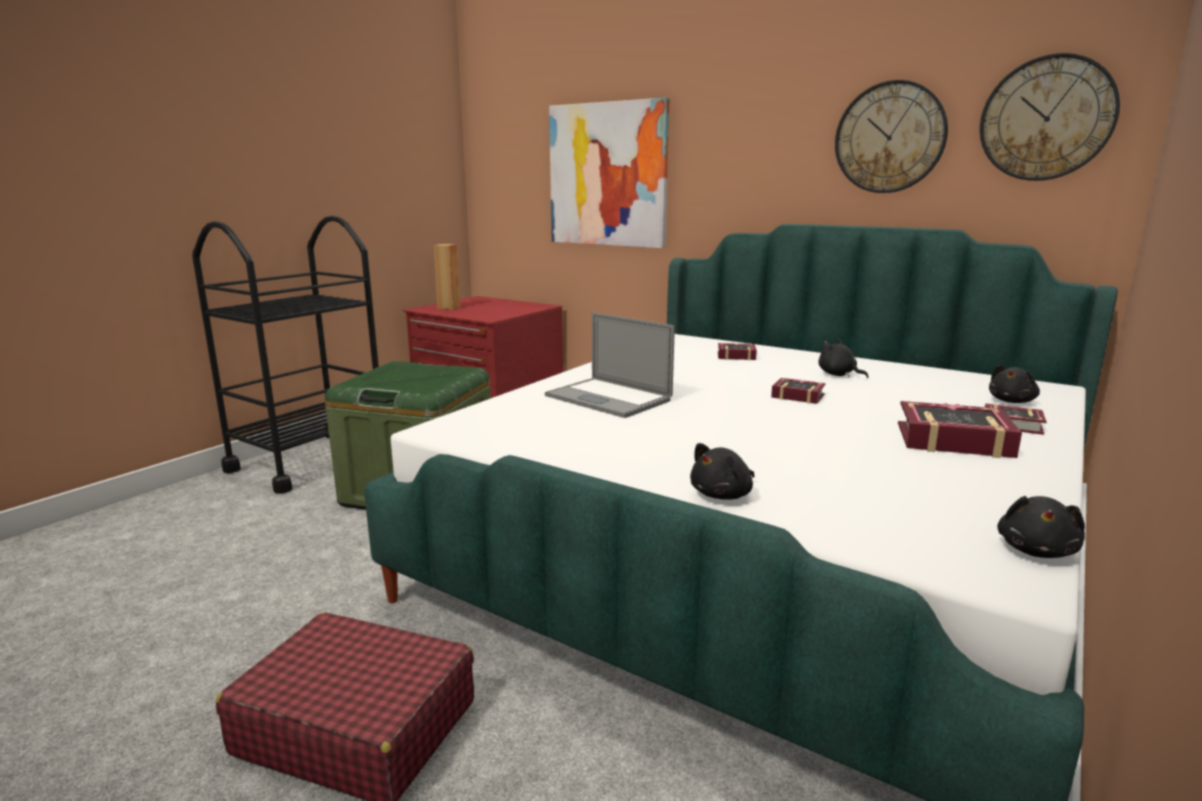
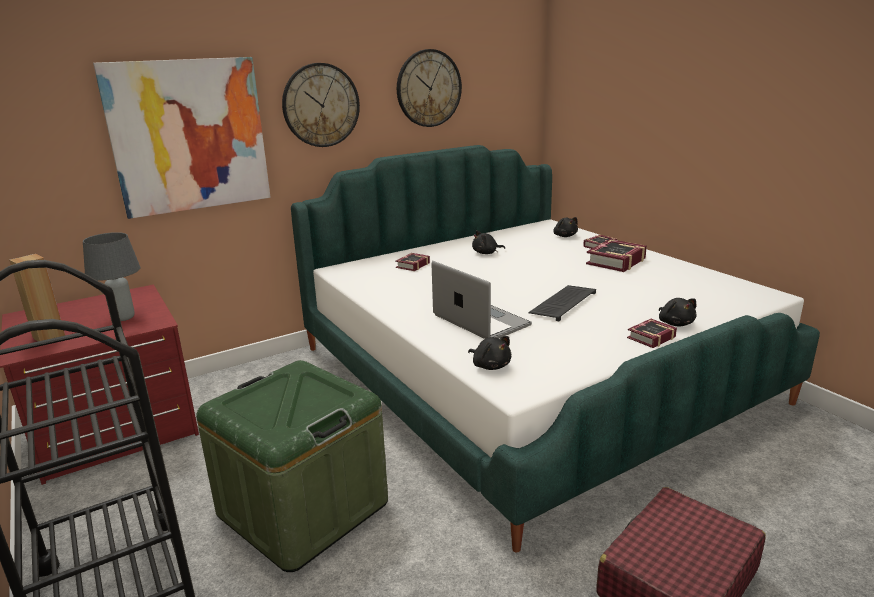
camera: 65 degrees left, 5 degrees up
laptop [545,312,675,418] -> laptop turned 105 degrees counterclockwise [432,261,532,339]
book [771,378,826,404] -> book moved to [627,319,677,348]
wall clock [980,53,1120,181] -> wall clock moved to [282,63,360,147]
black plush toy [997,496,1085,558] -> black plush toy moved to [468,336,511,370]
none -> grey table lamp [83,232,141,321]
none -> keyboard [528,285,596,321]

